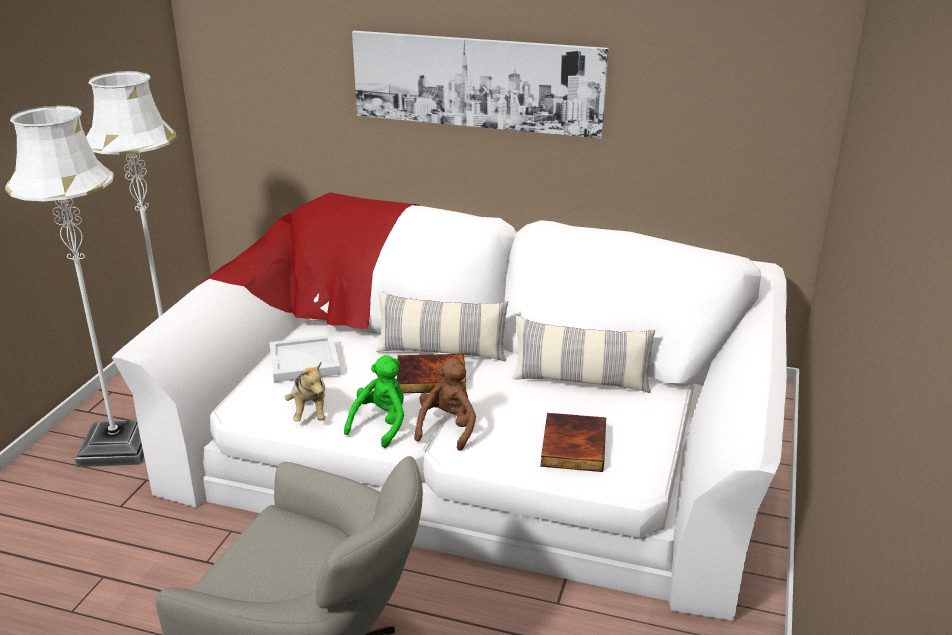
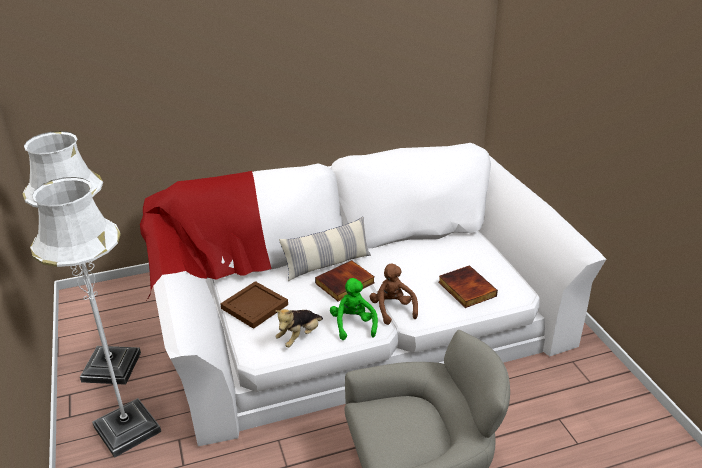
camera: 35 degrees left, 5 degrees up
white tray [269,335,340,382] -> brown tray [220,281,288,329]
plush toy [284,362,325,422] -> plush toy turned 90 degrees clockwise [275,309,323,347]
picture [352,31,609,139] -> none
pillow [512,316,655,393] -> none

